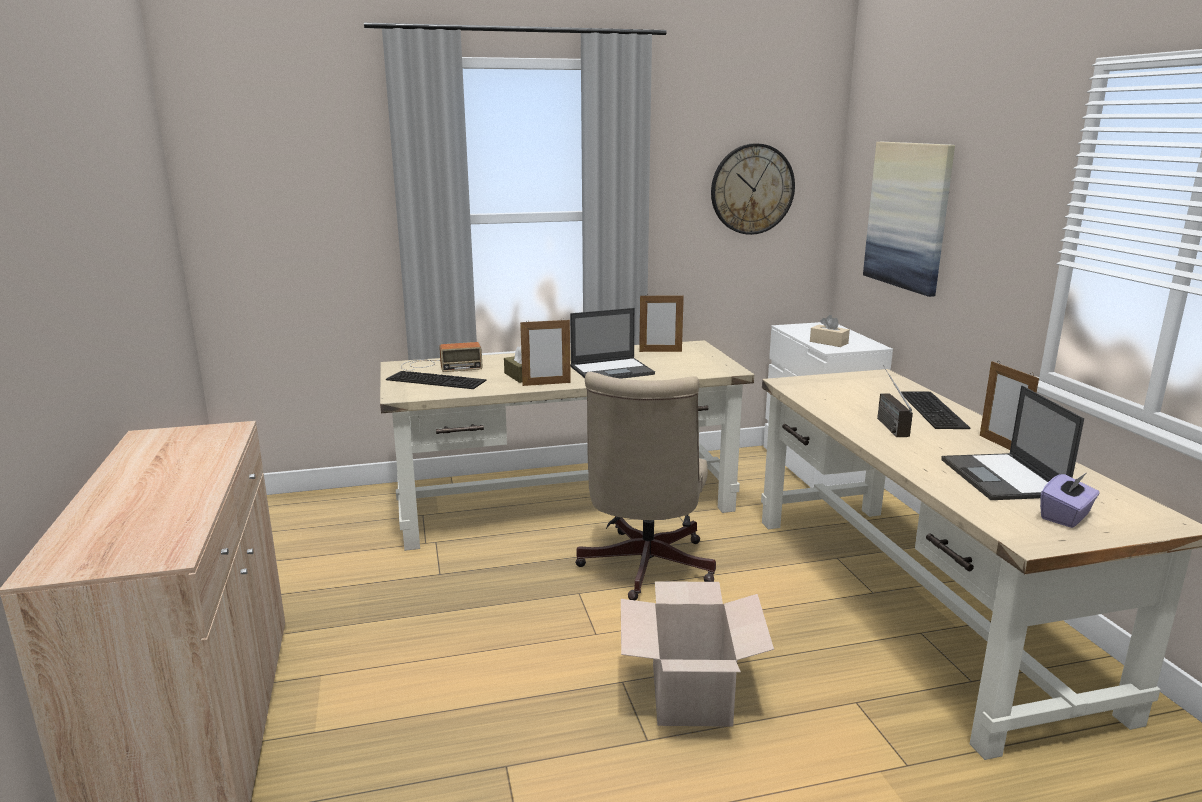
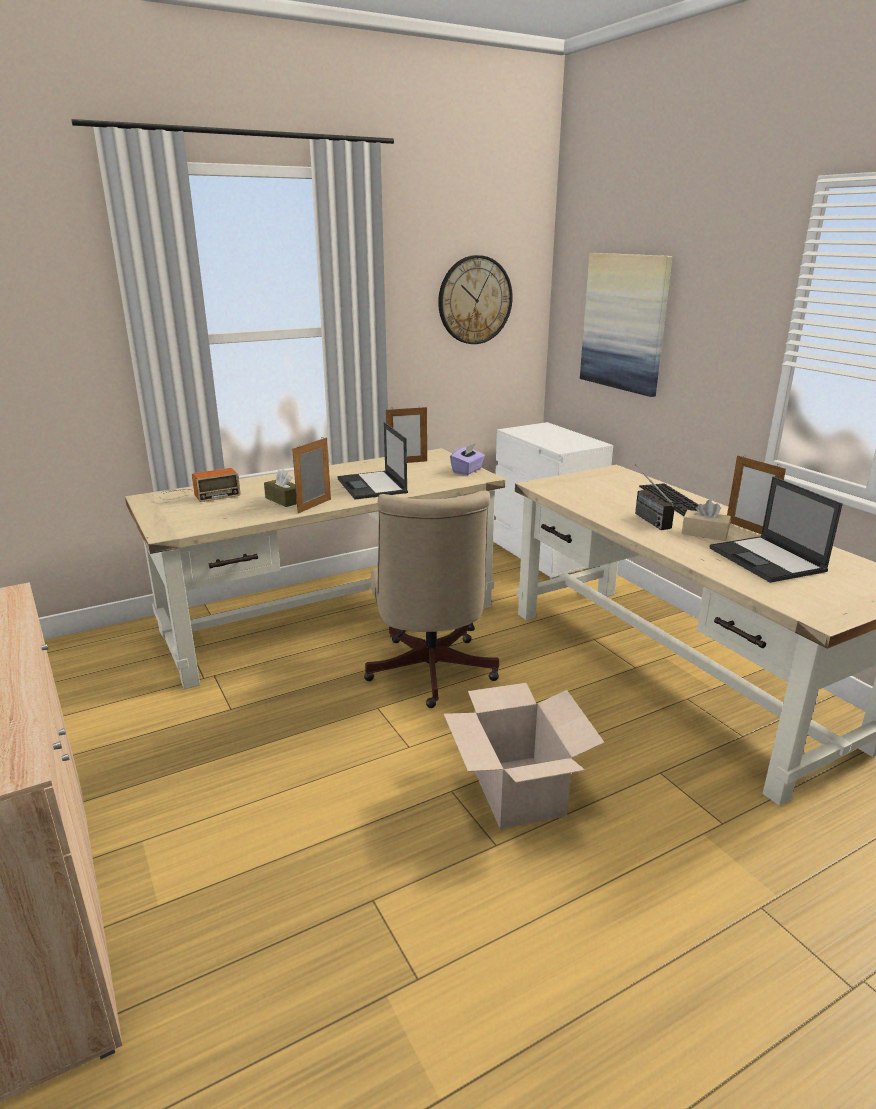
camera: 15 degrees left, 5 degrees up
keyboard [386,371,486,389] -> none
picture frame [520,318,571,386] -> picture frame turned 150 degrees clockwise [292,438,331,513]
laptop [570,308,655,379] -> laptop turned 105 degrees clockwise [337,422,408,500]
beige tissue box [810,315,850,347] -> beige tissue box moved to [682,500,731,541]
purple tissue box [1040,473,1100,528] -> purple tissue box moved to [450,444,485,475]

